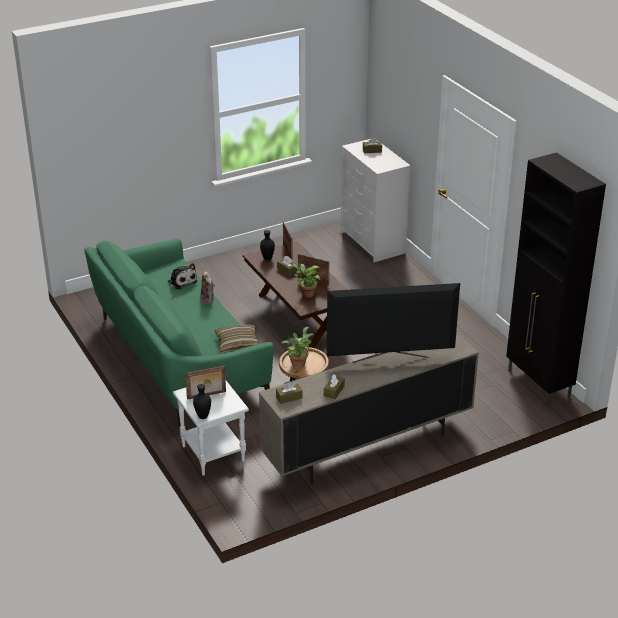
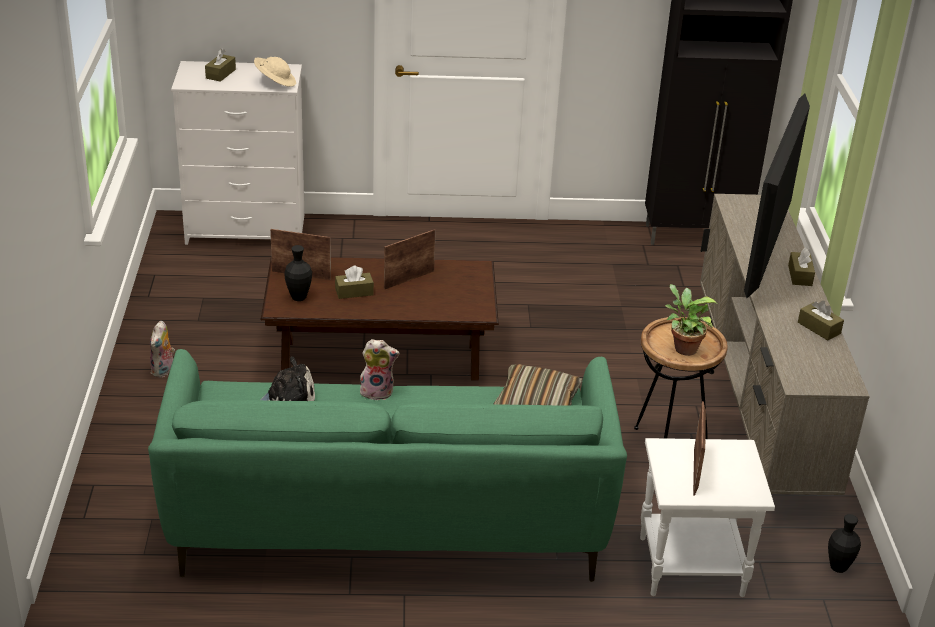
camera: 65 degrees left, 0 degrees up
black vase [193,384,211,419] -> black vase moved to [828,514,861,573]
brown tissue box [276,382,303,404] -> brown tissue box moved to [788,248,815,286]
potted plant [293,264,321,298] -> none
none -> plush toy [150,321,175,378]
none -> beige hat [254,57,296,87]

